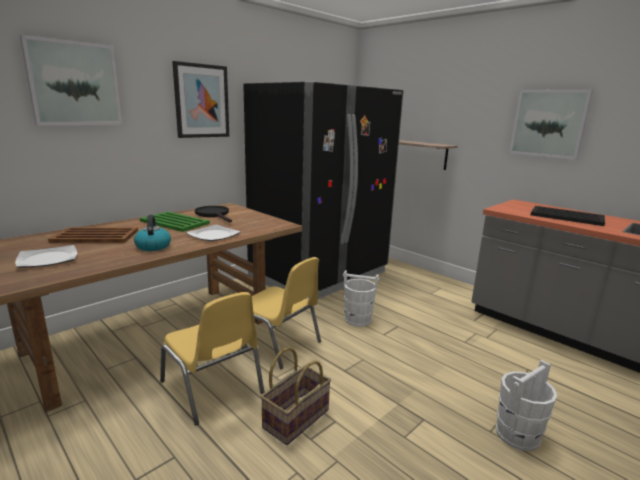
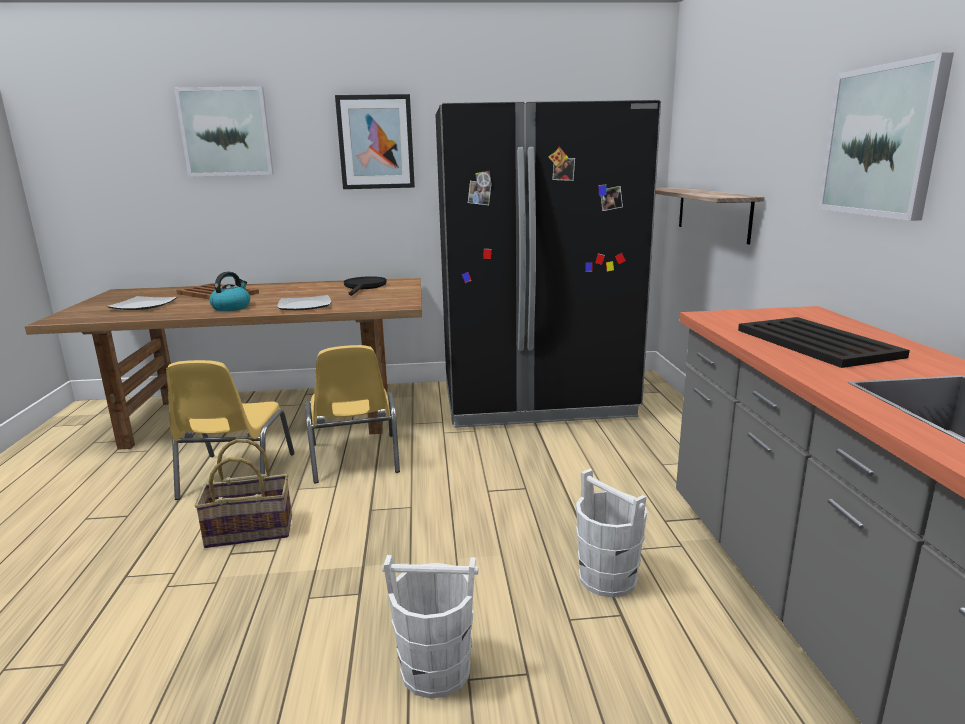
camera: 40 degrees right, 0 degrees up
green tray [140,212,210,232] -> none
white bucket [343,270,379,327] -> white bucket moved to [576,469,647,597]

